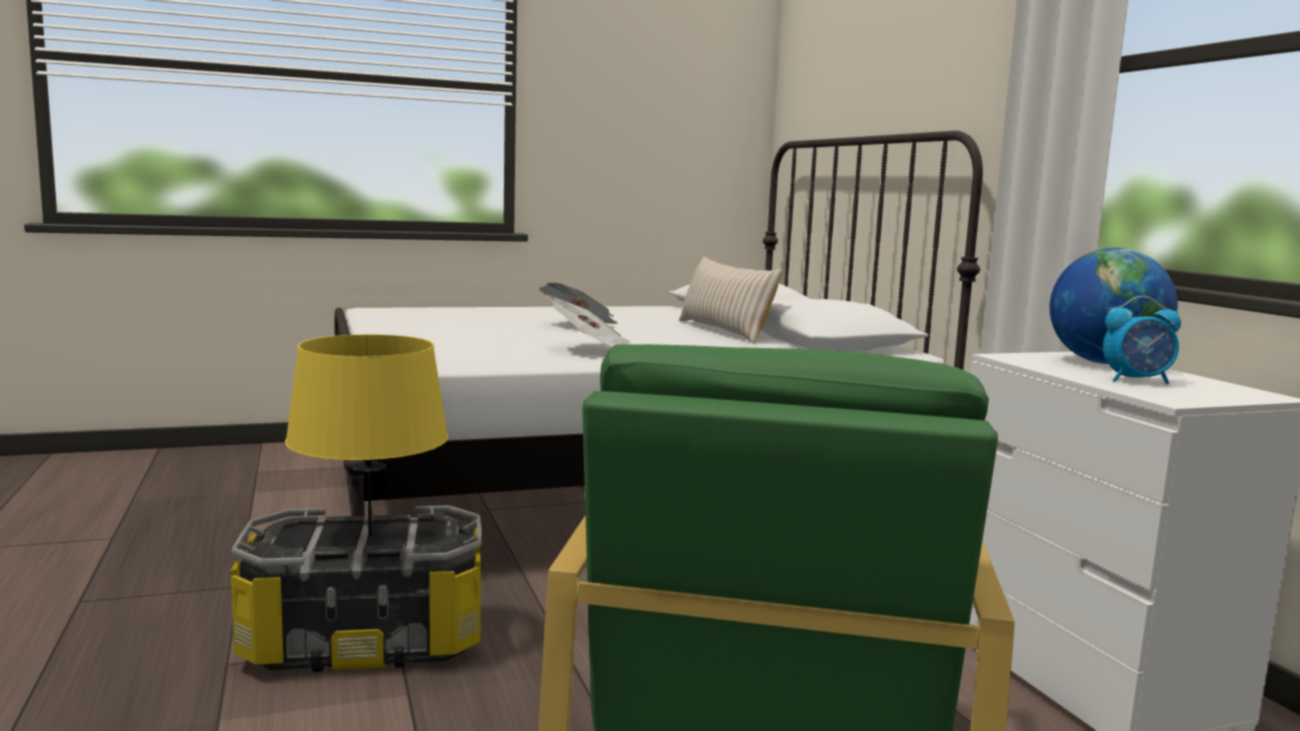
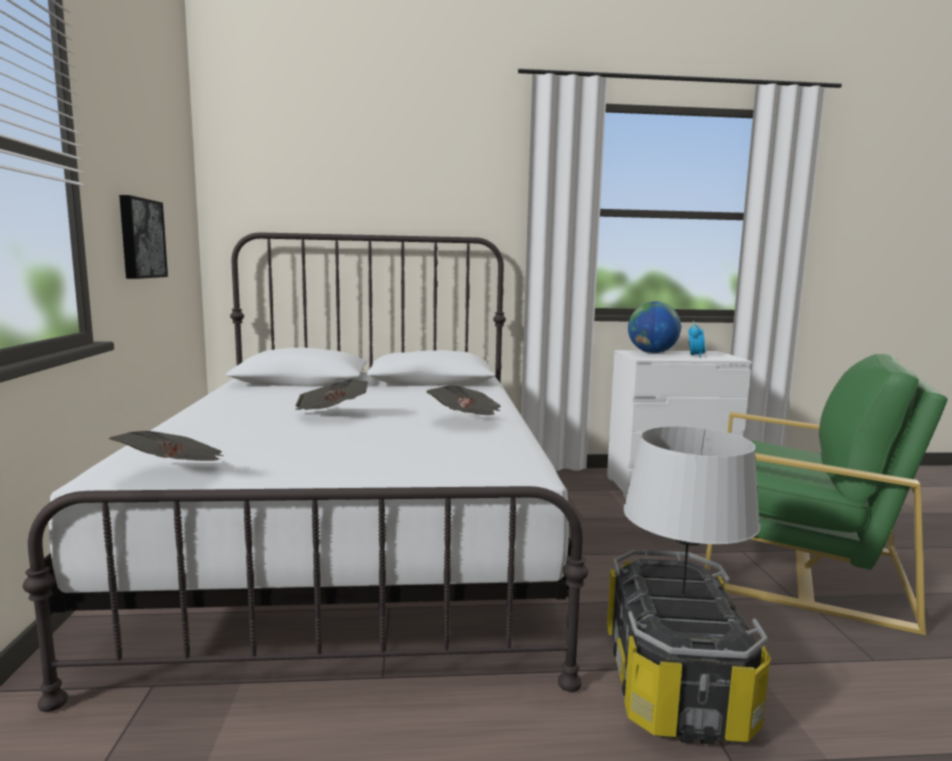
camera: 75 degrees left, 0 degrees up
yellow table lamp [285,334,448,537] -> grey table lamp [624,426,760,595]
beige pillow [679,257,783,344] -> none
none -> newspaper [108,431,224,461]
none -> picture [119,195,168,279]

